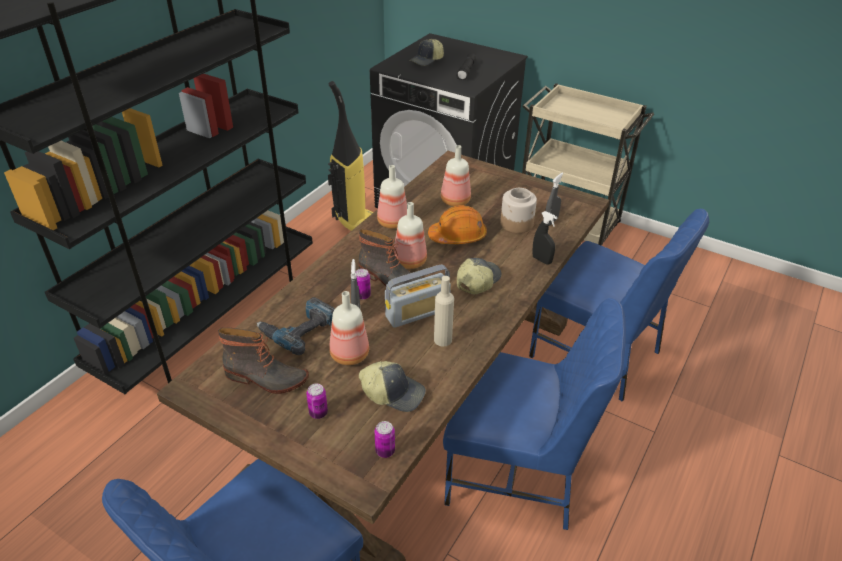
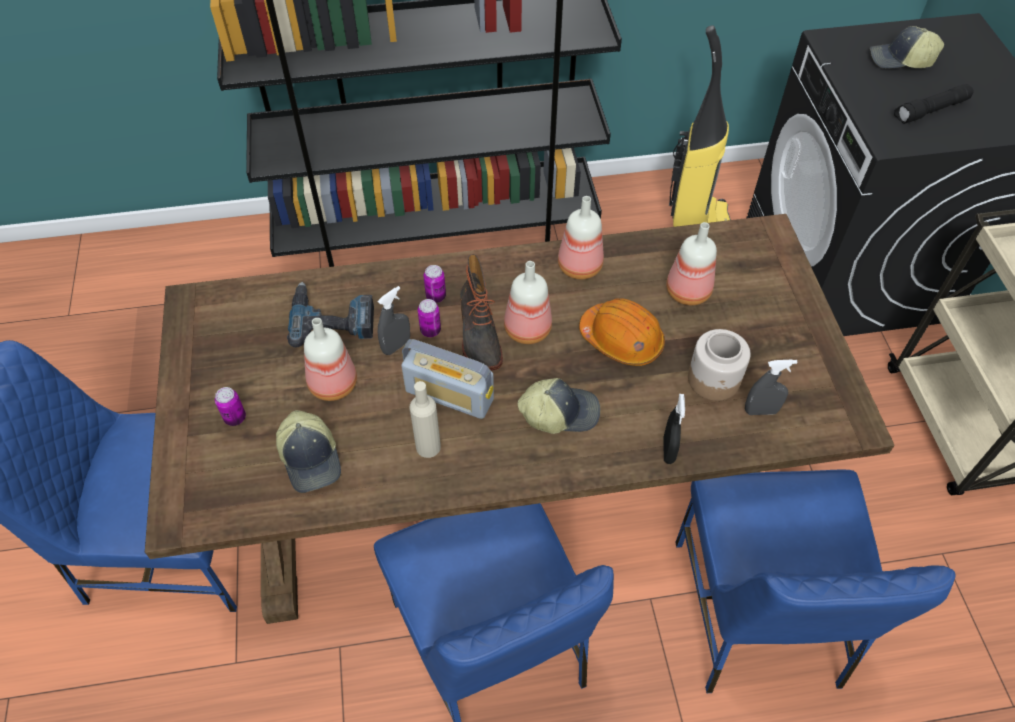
camera: 50 degrees right, 15 degrees up
boot [218,328,309,394] -> none
can [374,421,395,458] -> can moved to [424,265,446,303]

